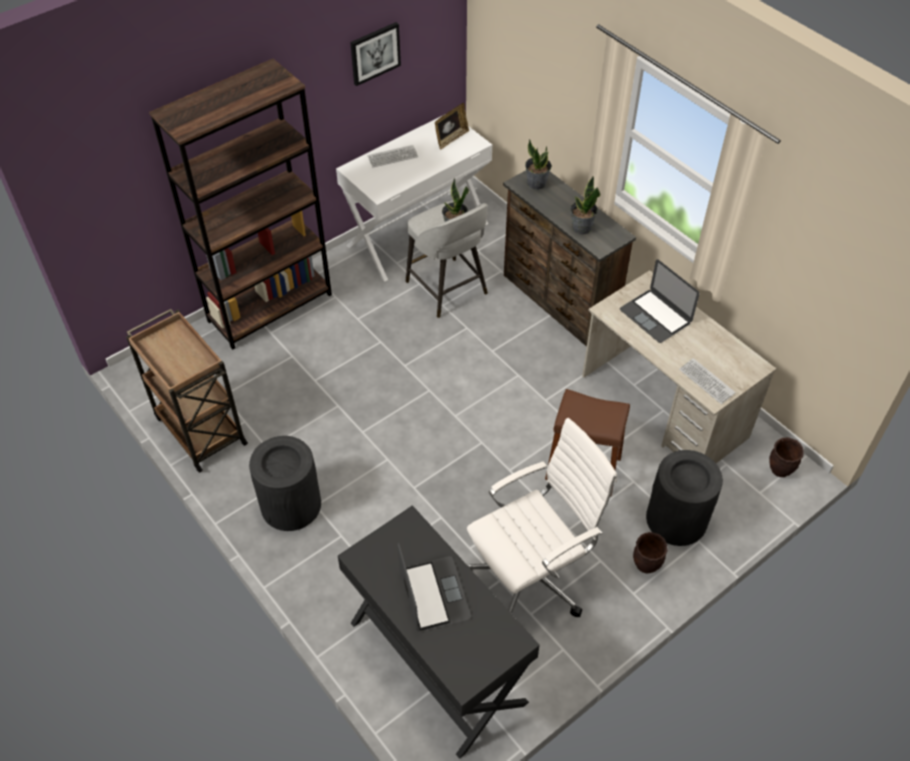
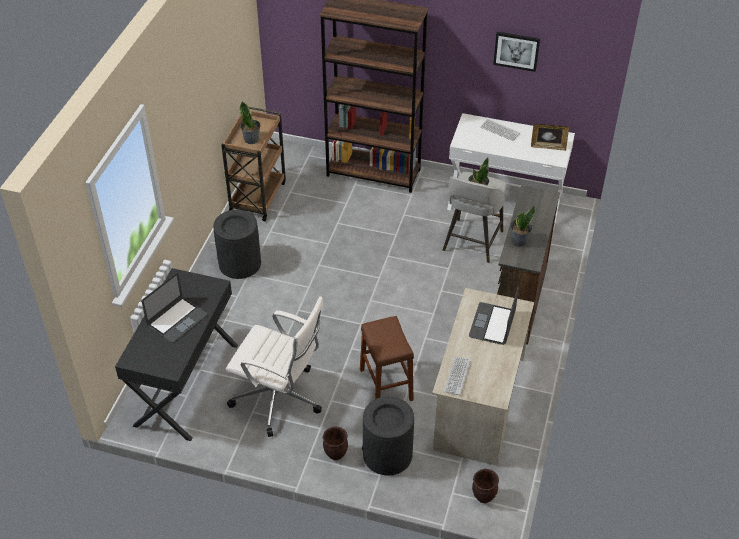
camera: 55 degrees right, 5 degrees down
potted plant [525,139,552,190] -> potted plant moved to [239,101,261,144]

